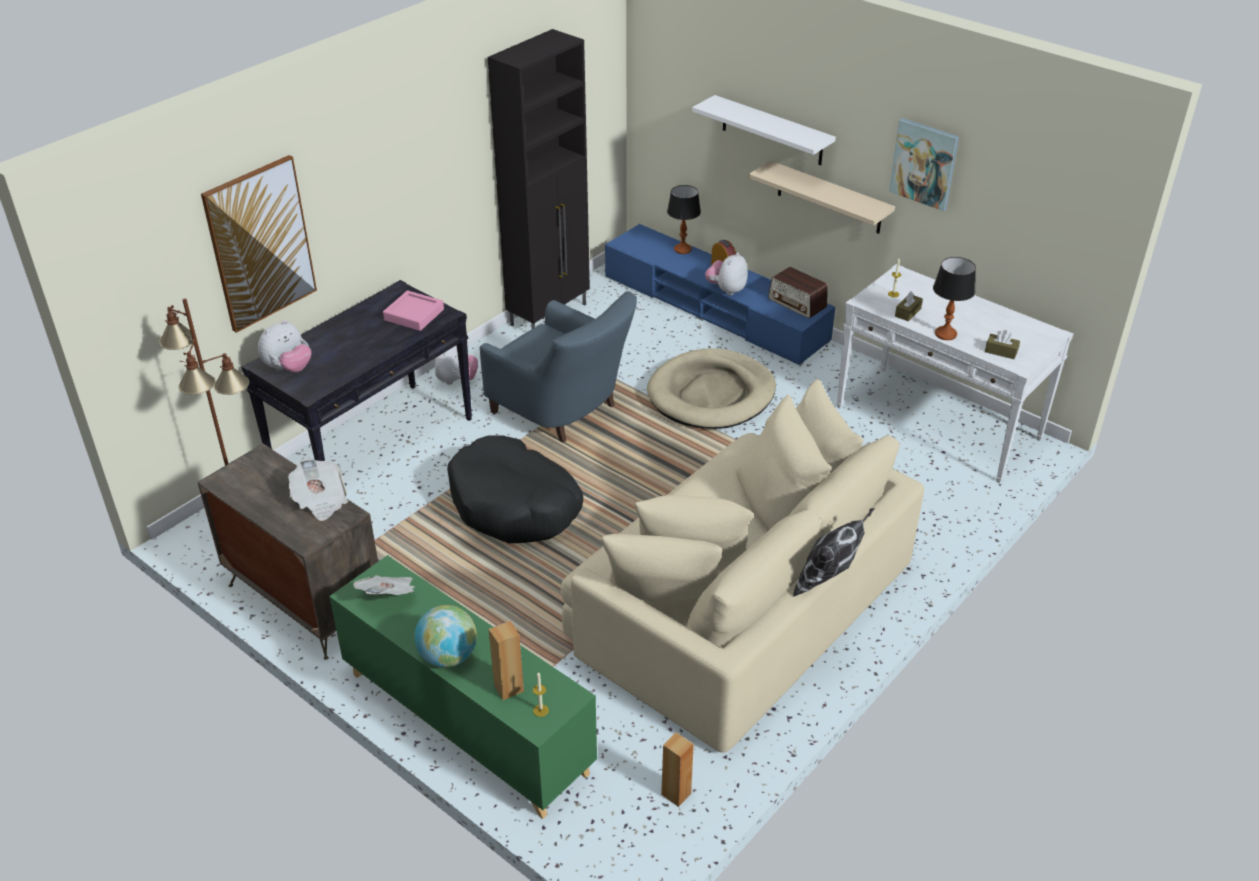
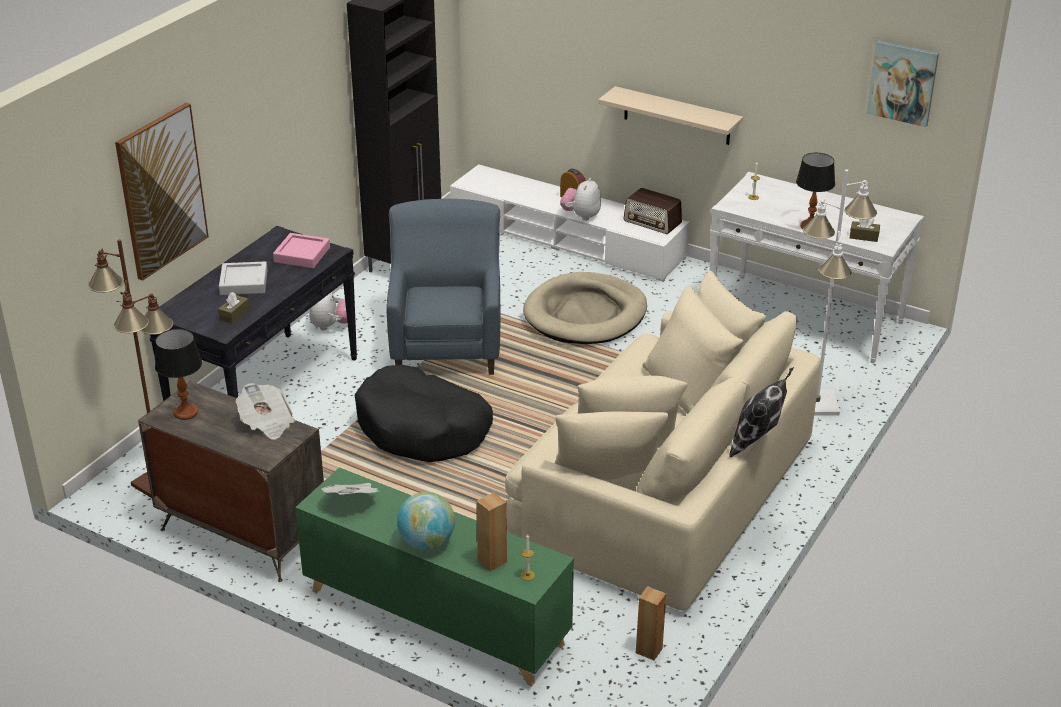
camera: 10 degrees left, 5 degrees down
plush toy [258,320,311,372] -> none
blue armchair [480,291,637,443] -> blue armchair turned 120 degrees counterclockwise [386,199,500,375]
blue tv stand [605,224,835,365] -> white tv stand [450,164,689,281]
table lamp [667,185,701,254] -> table lamp moved to [155,329,202,420]
white shelf [692,95,836,165] -> none
picture [889,118,959,211] -> picture moved to [866,40,939,127]
brown tissue box [895,291,923,321] -> brown tissue box moved to [218,292,250,324]
none -> grey tray [219,261,268,295]
none -> white floor lamp [803,170,877,416]

